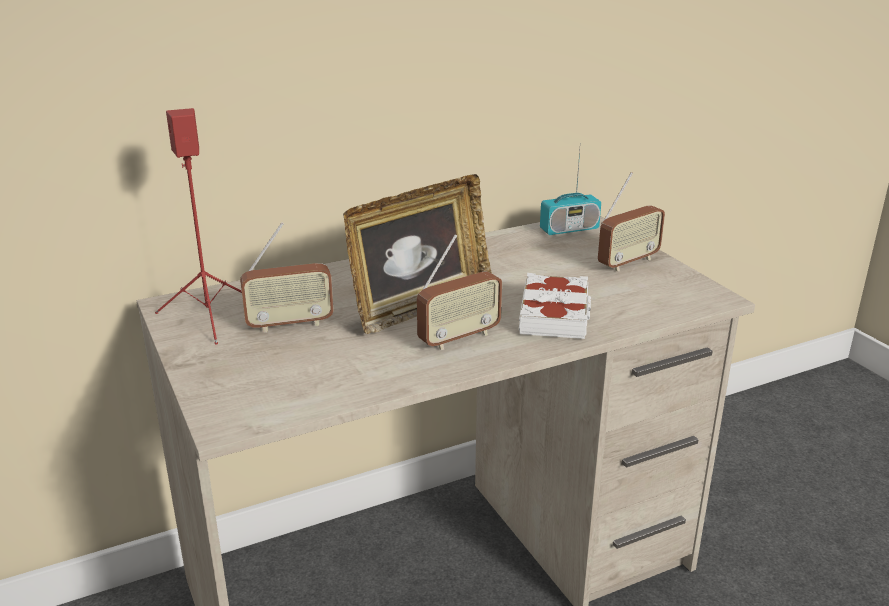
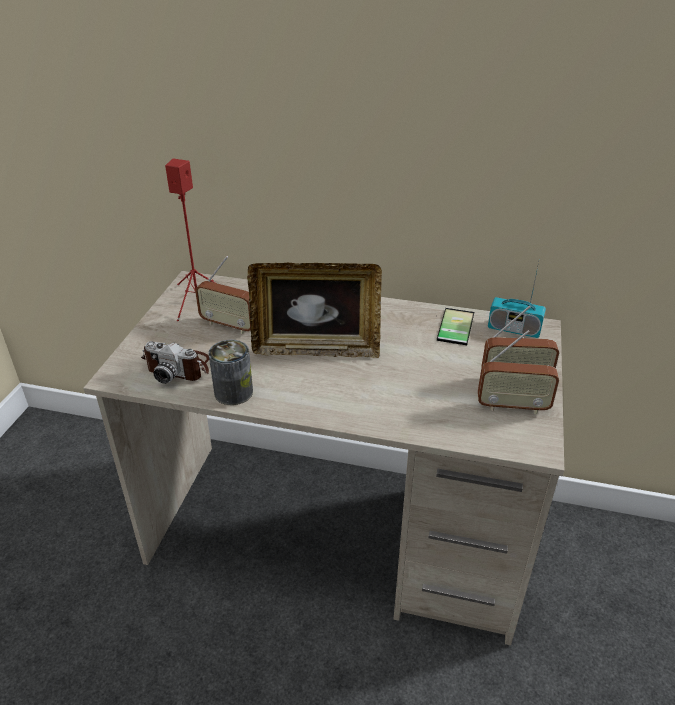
camera: 40 degrees right, 10 degrees up
radio [417,234,502,350] -> radio moved to [478,331,559,414]
white book [519,273,591,339] -> none
none -> camera [141,341,209,384]
none -> can [209,340,253,405]
none -> phone [437,308,474,345]

